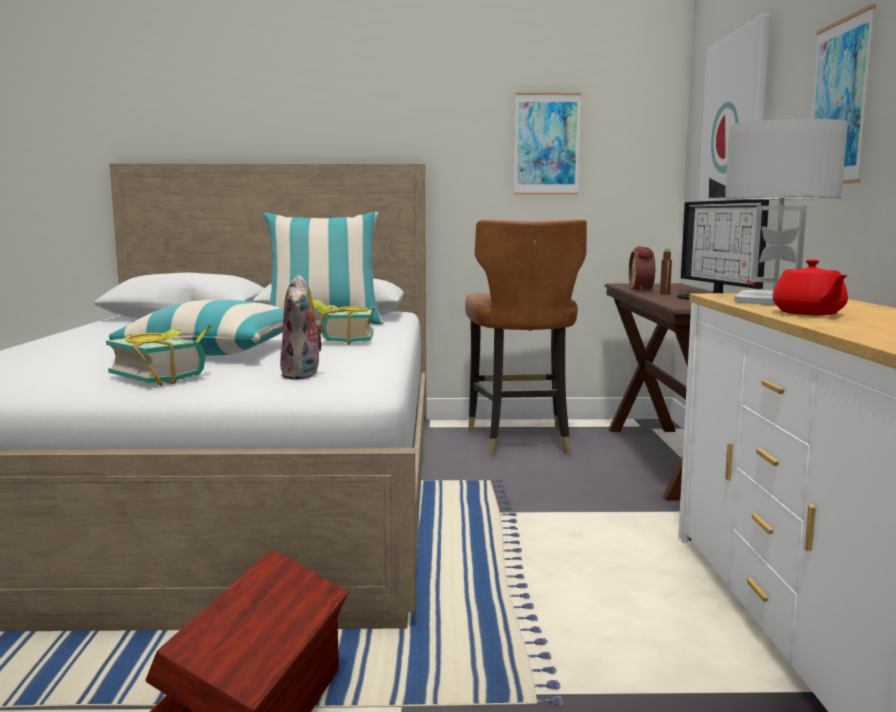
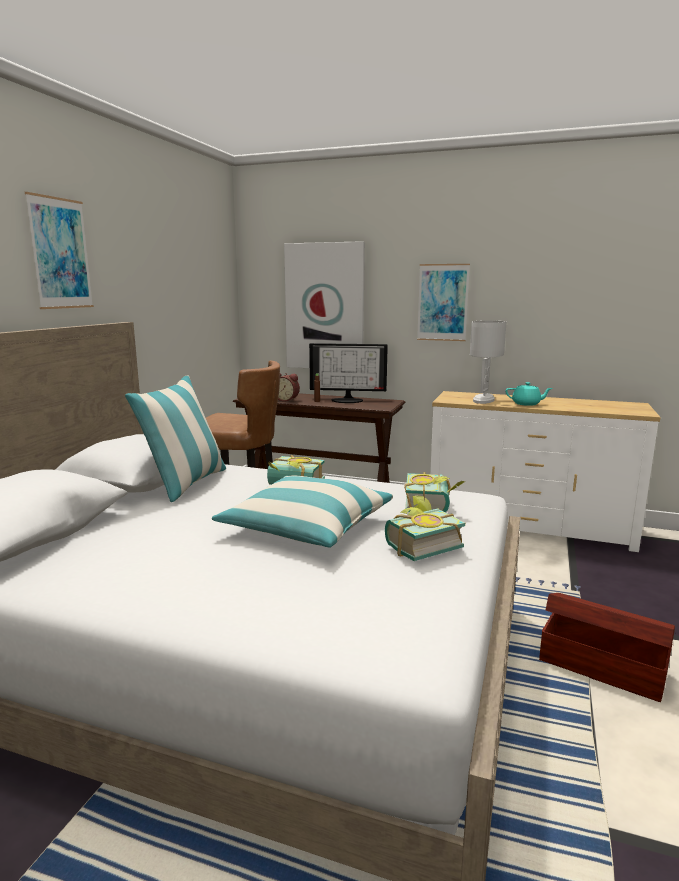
camera: 70 degrees left, 5 degrees up
plush toy [280,275,325,380] -> book [404,472,465,512]
picture [514,93,581,195] -> picture moved to [25,192,94,309]
red teapot [773,259,848,315] -> turquoise teapot [505,382,553,406]

